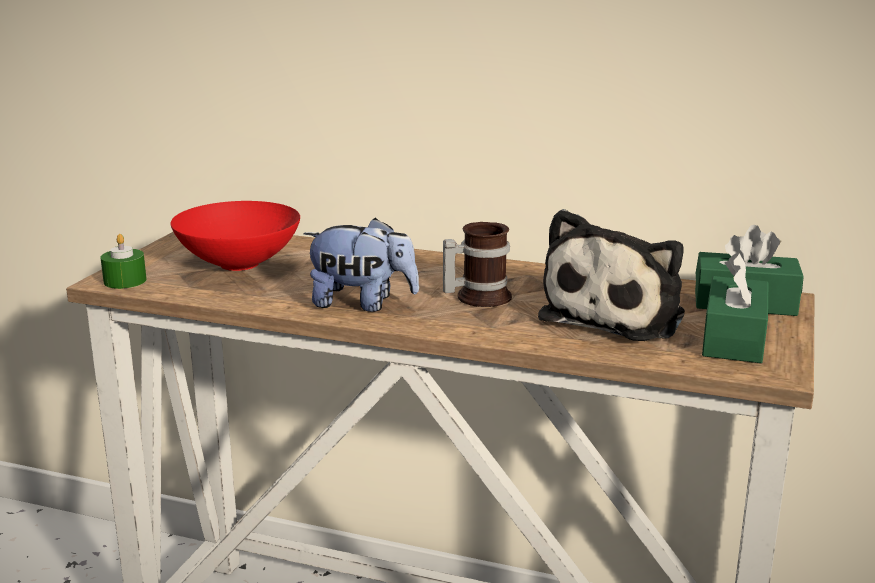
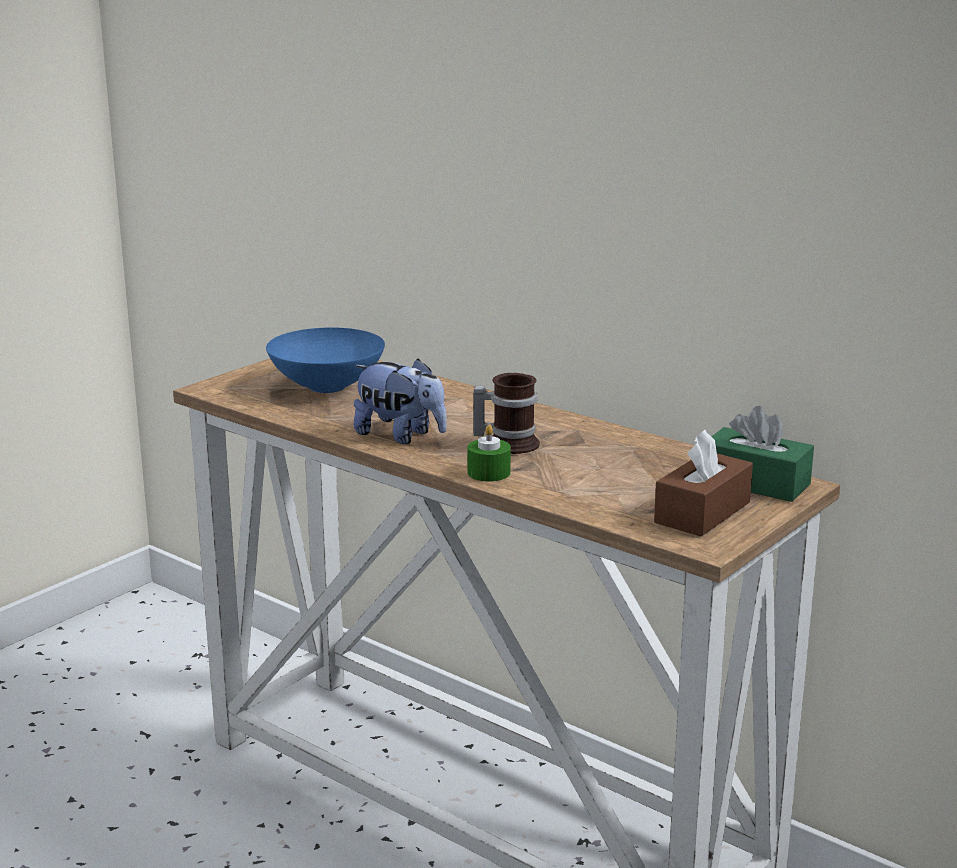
camera: 20 degrees right, 0 degrees up
green candle [100,234,147,289] -> green candle moved to [467,424,511,482]
red bowl [170,201,300,271] -> blue bowl [266,328,385,393]
plush toy [538,209,685,341] -> none
green tissue box [702,253,768,363] -> brown tissue box [654,430,753,536]

